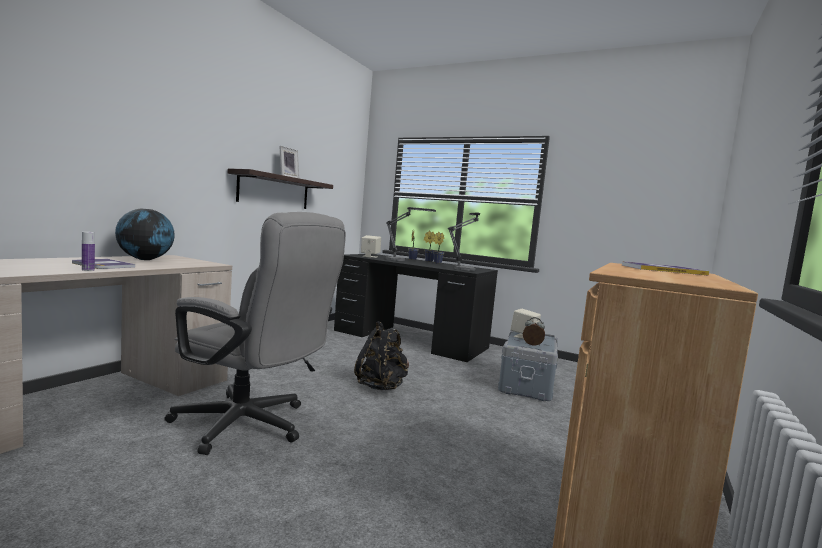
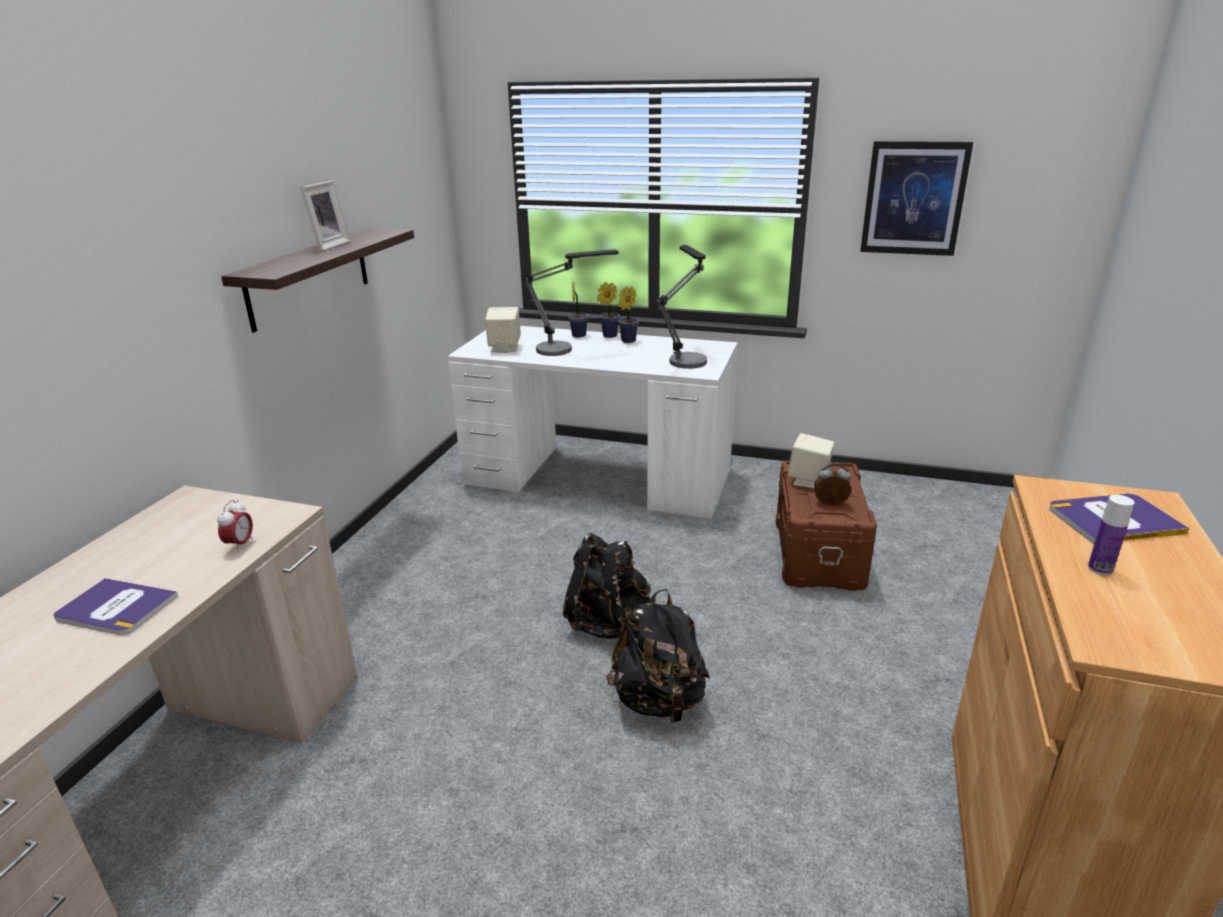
camera: 10 degrees left, 20 degrees up
bottle [82,232,95,271] -> bottle moved to [1088,495,1135,575]
globe [115,208,175,260] -> none
grey office chair [165,212,346,455] -> none
black desk [334,254,498,362] -> white desk [448,326,738,519]
grey storage box [498,331,558,401] -> brown storage box [776,461,877,591]
none -> alarm clock [217,500,253,552]
none -> black backpack [606,589,710,722]
none -> picture [860,141,973,256]

